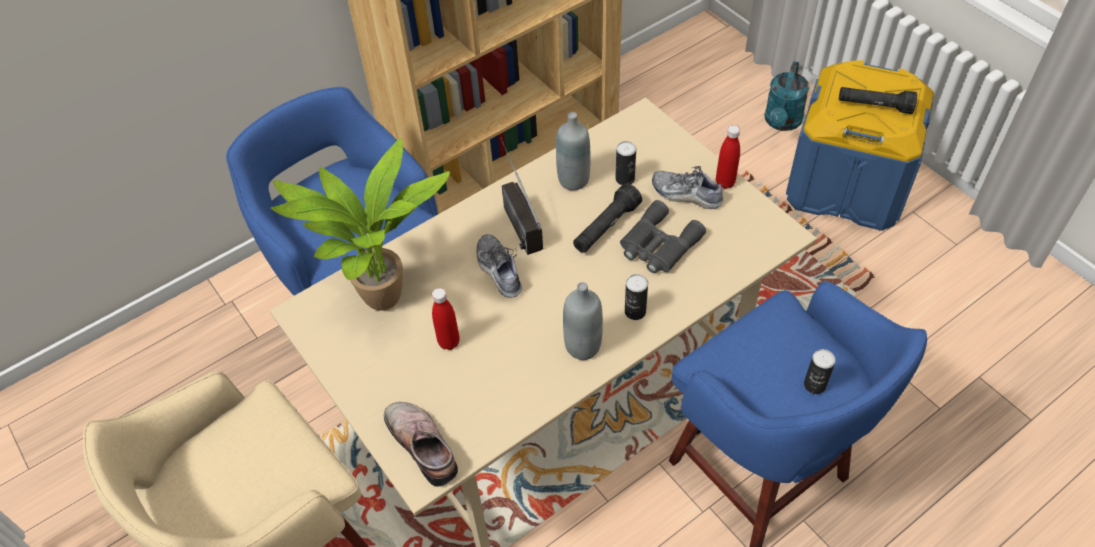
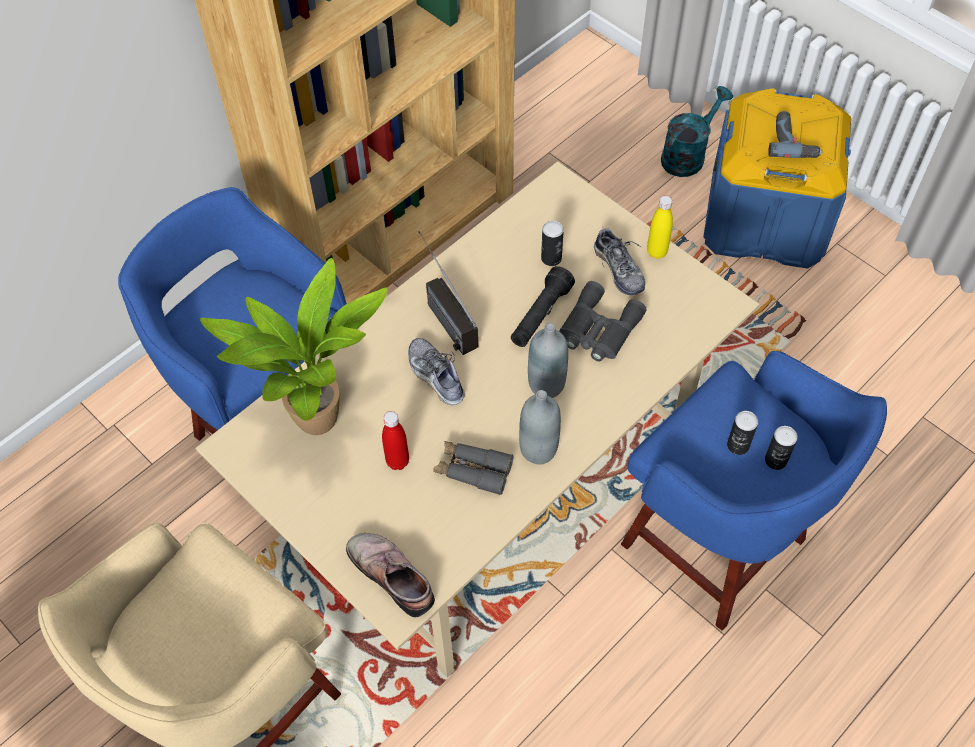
camera: 10 degrees left, 5 degrees up
grey bottle [556,112,590,191] -> grey bottle moved to [528,323,568,398]
can [625,274,648,320] -> can moved to [727,411,758,455]
shoe [652,166,723,209] -> shoe turned 135 degrees counterclockwise [594,225,645,295]
red bottle [716,125,740,189] -> yellow bottle [647,195,673,259]
turquoise watering can [764,61,809,131] -> turquoise watering can turned 150 degrees counterclockwise [661,86,733,177]
black flashlight [839,87,917,114] -> power drill [768,111,822,158]
none -> grey binoculars [433,441,514,495]

